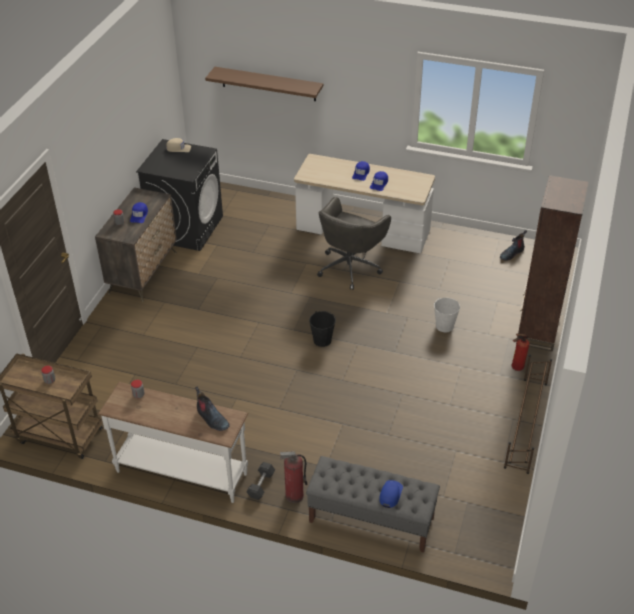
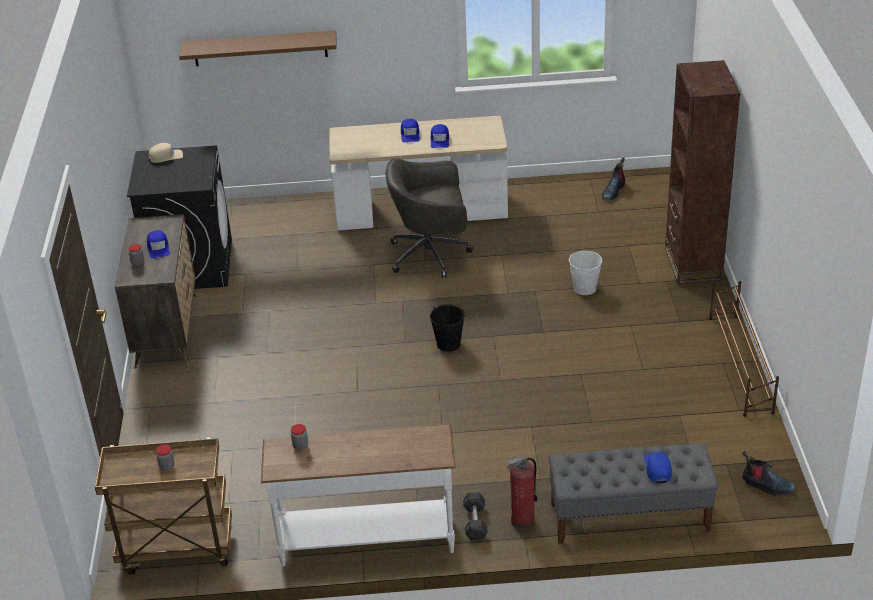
camera: 20 degrees left, 5 degrees down
boot [195,386,230,431] -> boot moved to [742,451,795,495]
grey office chair [317,197,391,290] -> grey office chair turned 75 degrees clockwise [386,158,473,278]
fire extinguisher [511,334,530,371] -> none

